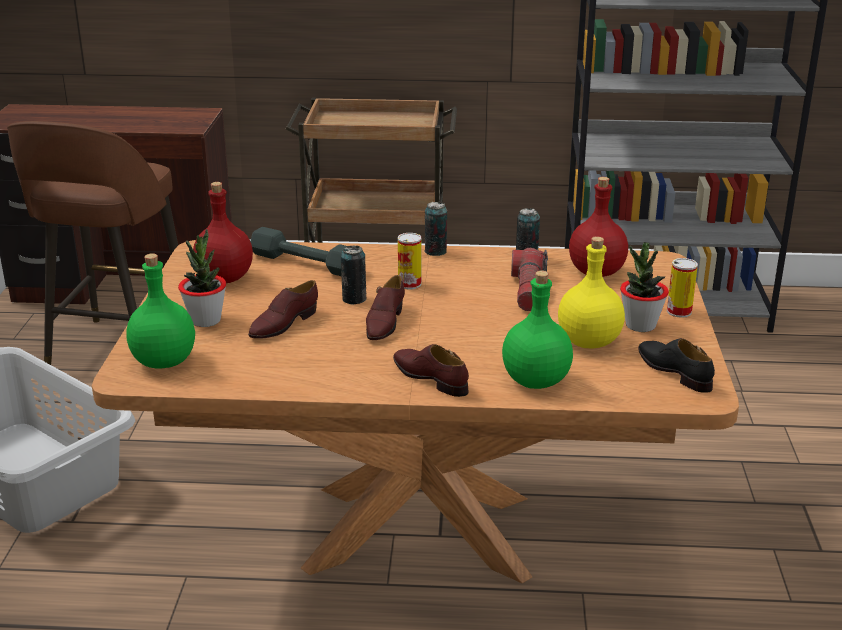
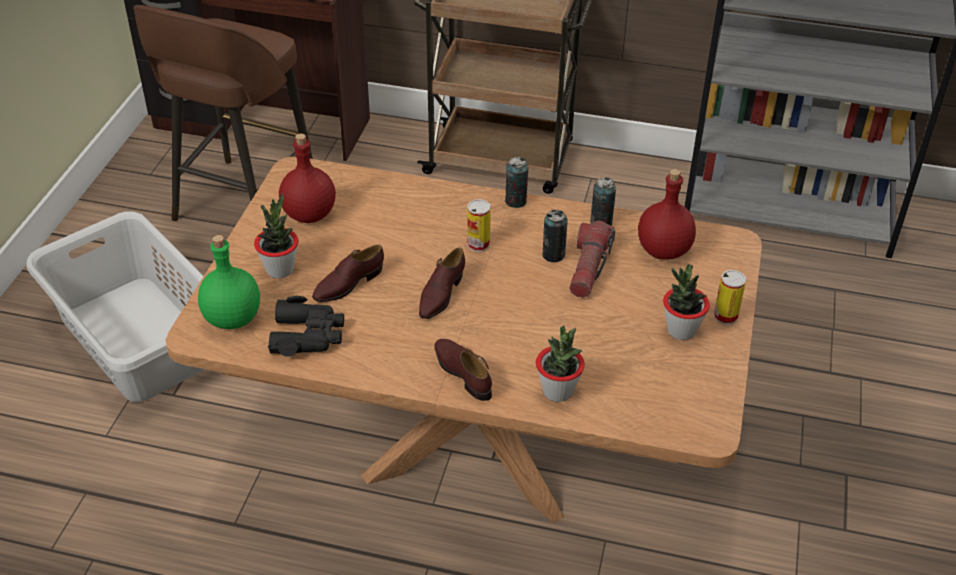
camera: 10 degrees right, 15 degrees up
grey dumbbell [250,227,346,276] -> none
can [341,246,366,305] -> can moved to [542,210,568,262]
green bottle [502,271,573,389] -> potted plant [536,326,585,402]
yellow bottle [558,236,625,349] -> none
black shoe [638,338,715,393] -> none
none -> black binoculars [268,296,344,357]

